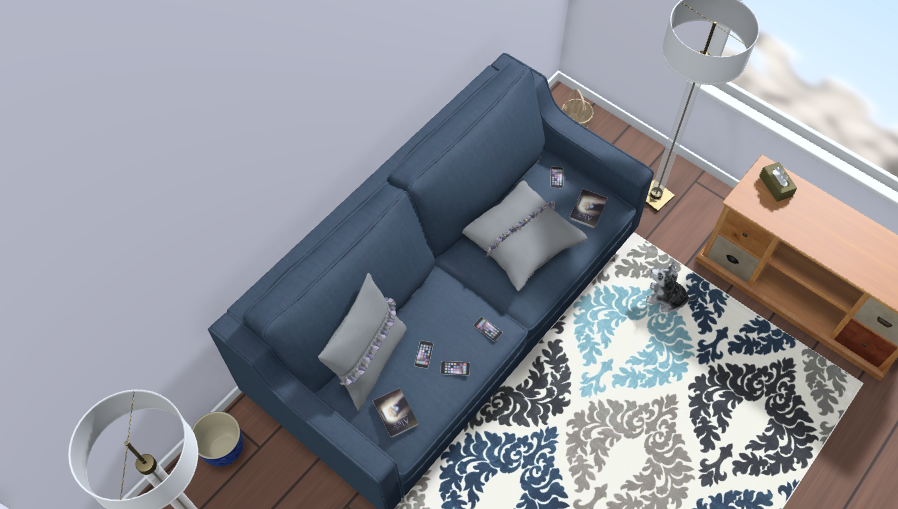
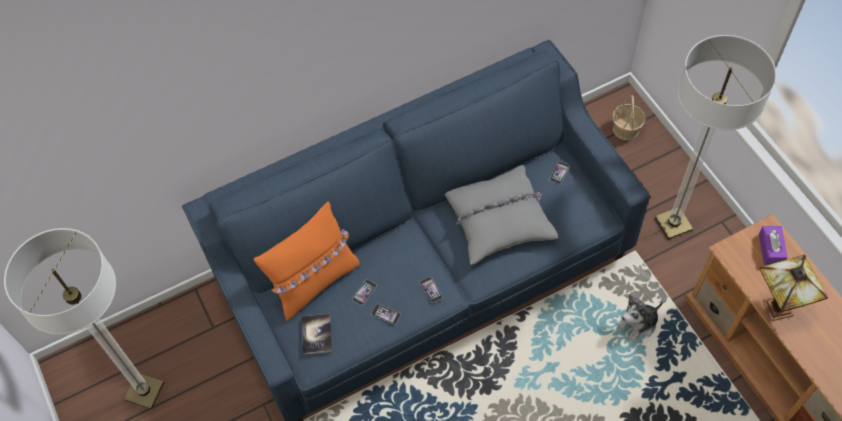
camera: 25 degrees right, 0 degrees up
planter [192,411,244,467] -> none
grey pillow [318,273,406,411] -> orange pillow [254,202,359,321]
book [569,189,608,228] -> none
plush toy [646,261,697,312] -> plush toy turned 75 degrees counterclockwise [616,294,663,342]
brown tissue box [759,162,797,202] -> purple tissue box [759,226,788,265]
none -> table lamp [759,255,828,321]

